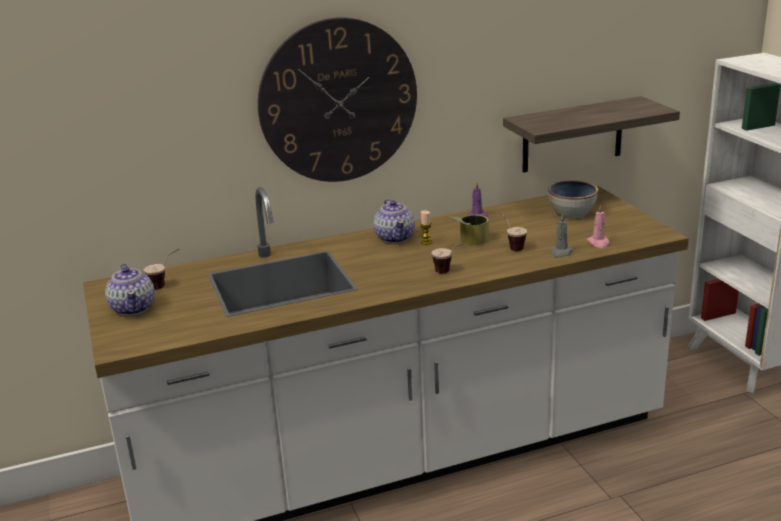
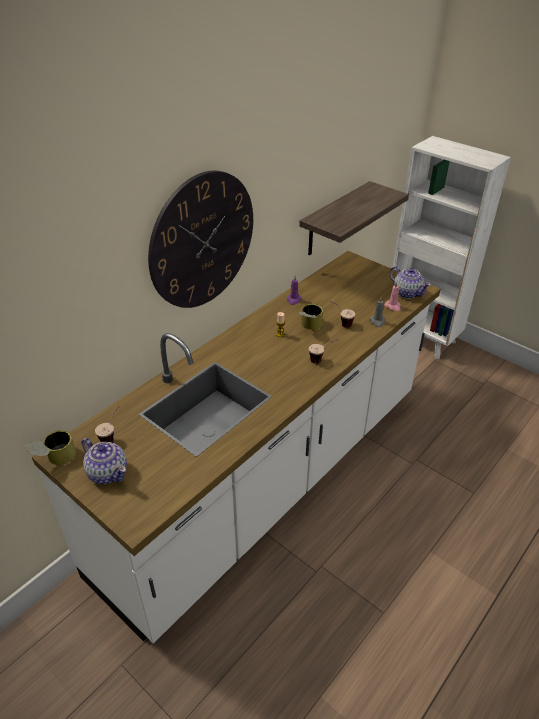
camera: 30 degrees left, 15 degrees up
teapot [374,199,415,244] -> teapot moved to [390,266,431,299]
bowl [548,181,598,218] -> none
none -> can [24,430,76,465]

